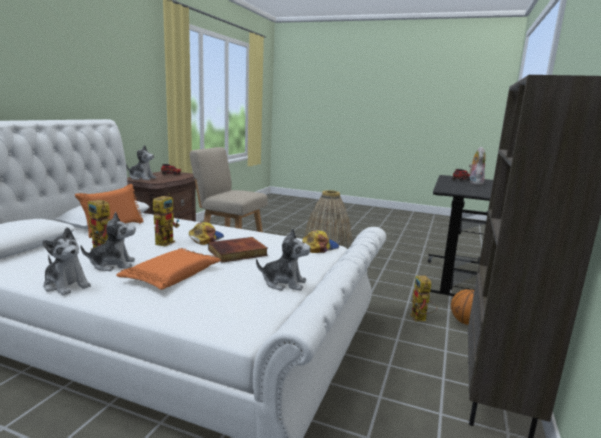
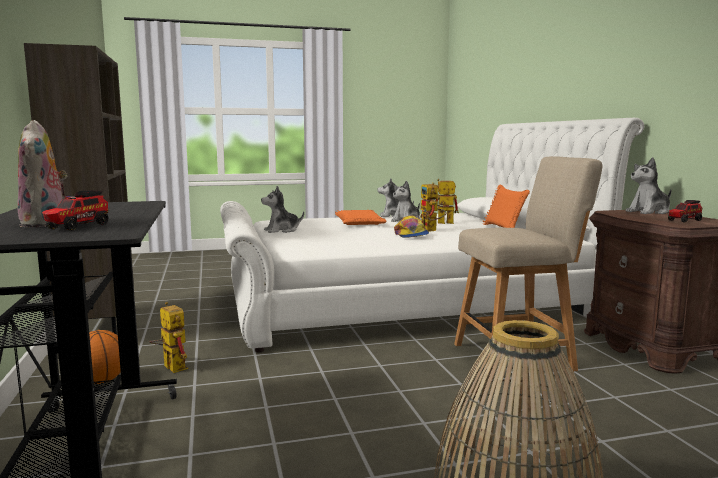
camera: 145 degrees right, 5 degrees down
book [208,237,268,263] -> none
cap [302,230,339,253] -> none

